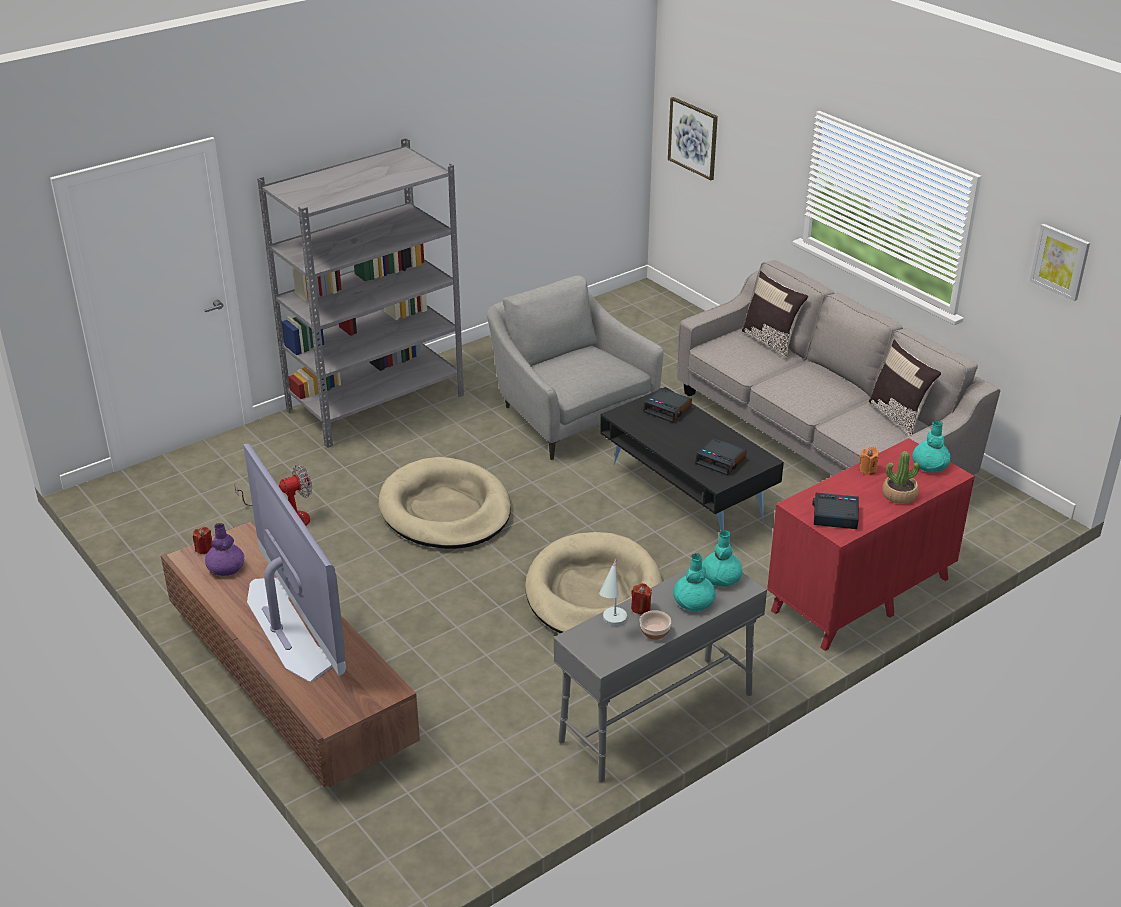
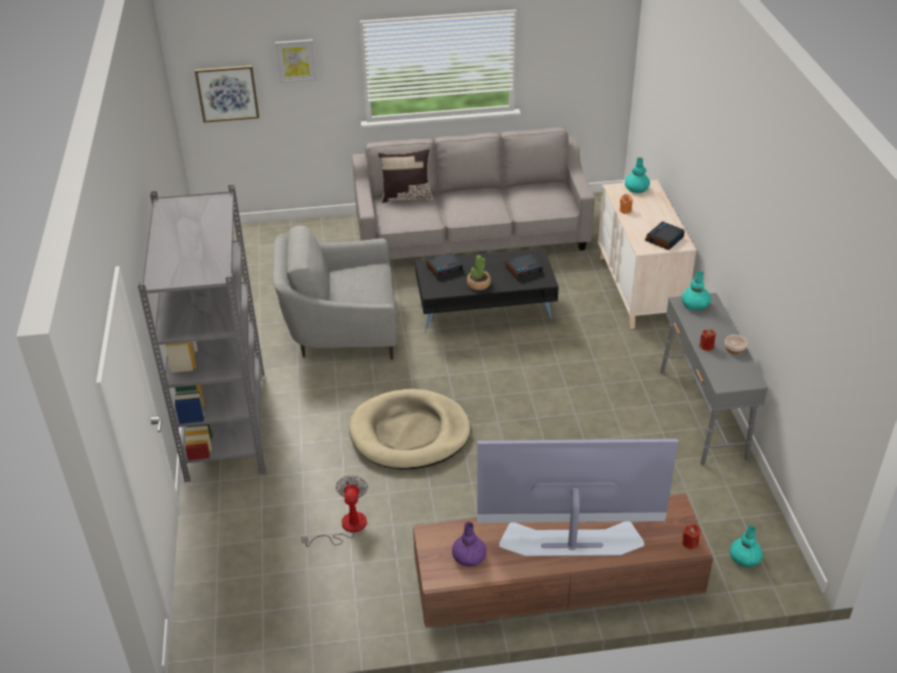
camera: 60 degrees left, 5 degrees up
red candle [193,527,212,554] -> red candle moved to [682,524,700,550]
beige dog bed [525,532,662,634] -> none
white table lamp [599,559,627,626] -> none
turquoise vase [673,553,716,611] -> turquoise vase moved to [730,526,763,567]
red dresser [767,438,975,651] -> beige dresser [598,180,696,329]
pillow [869,340,941,436] -> none
potted plant [882,451,920,504] -> potted plant moved to [467,255,491,290]
picture [1029,224,1090,301] -> picture moved to [275,39,317,83]

